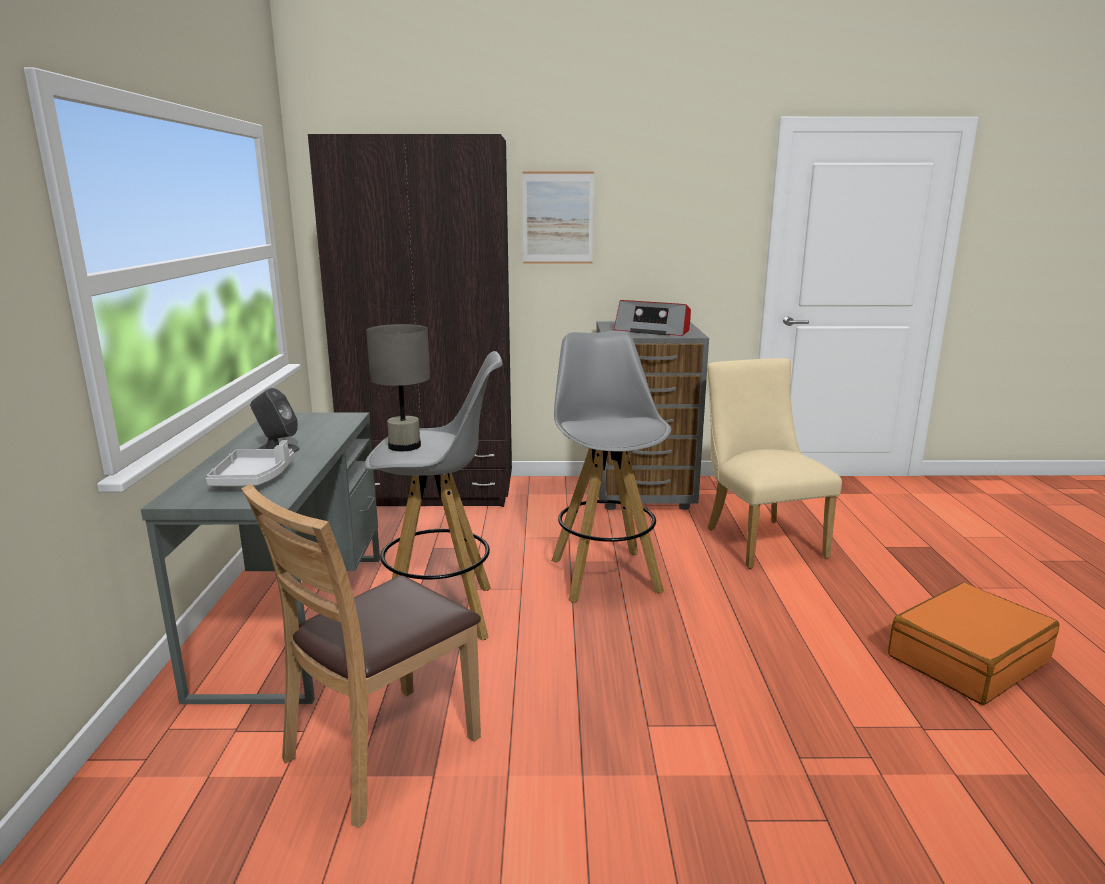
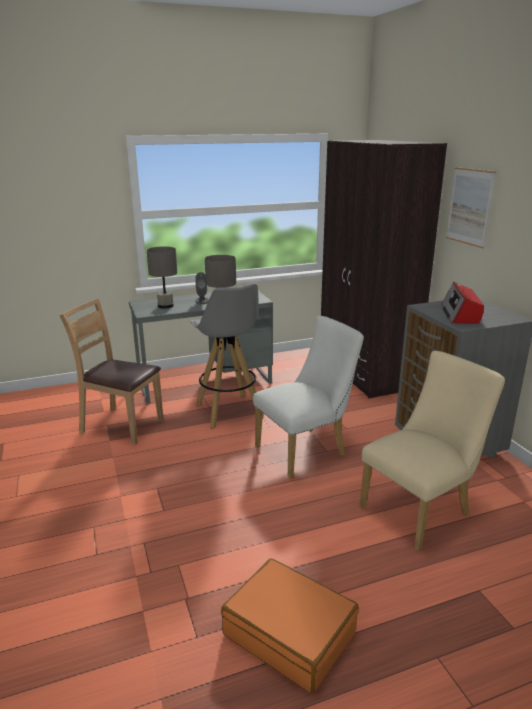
camera: 70 degrees right, 5 degrees up
grey tray [206,440,294,486] -> grey table lamp [147,246,177,309]
grey stool [552,331,672,603] -> white chair [253,316,364,478]

